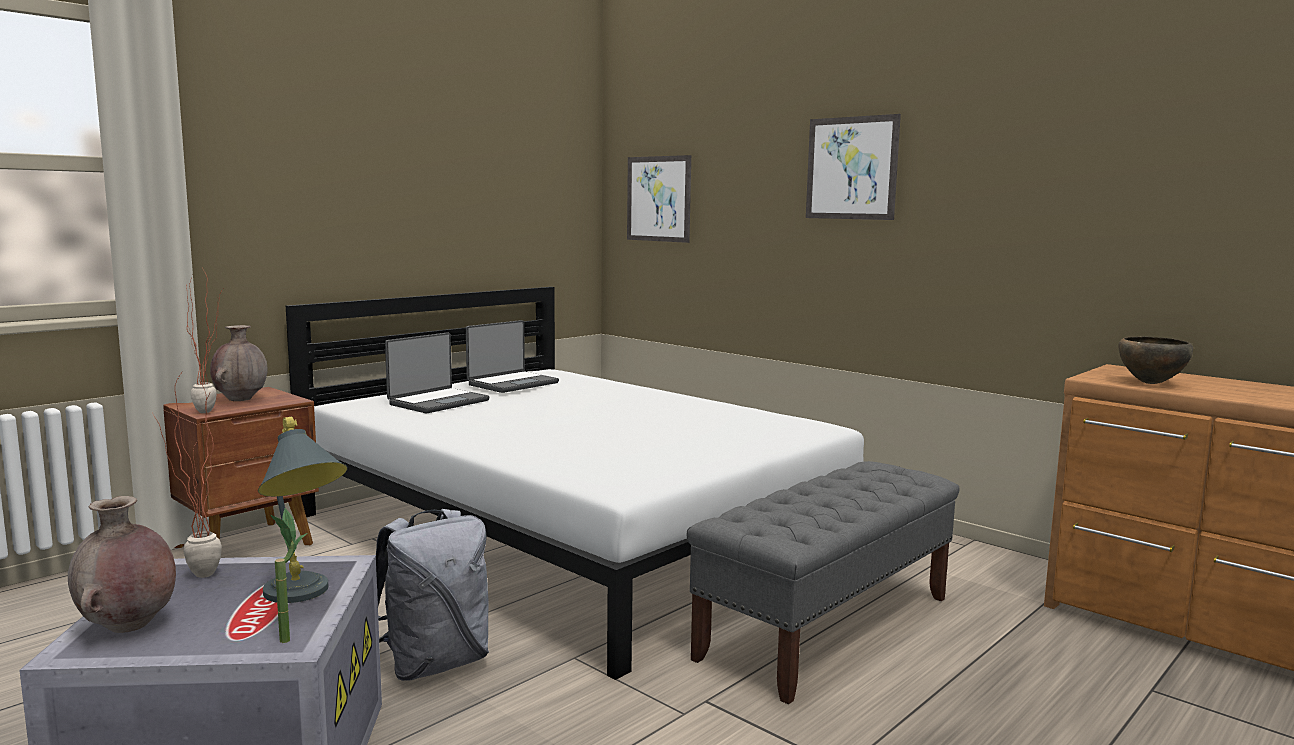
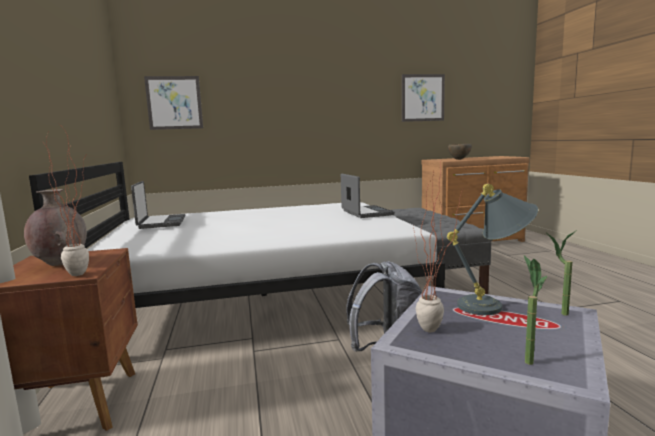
camera: 55 degrees left, 0 degrees up
brown vase [68,496,176,633] -> potted plant [524,255,547,365]
laptop [385,332,489,413] -> laptop moved to [341,174,395,218]
picture [806,114,901,220] -> picture moved to [402,74,445,122]

